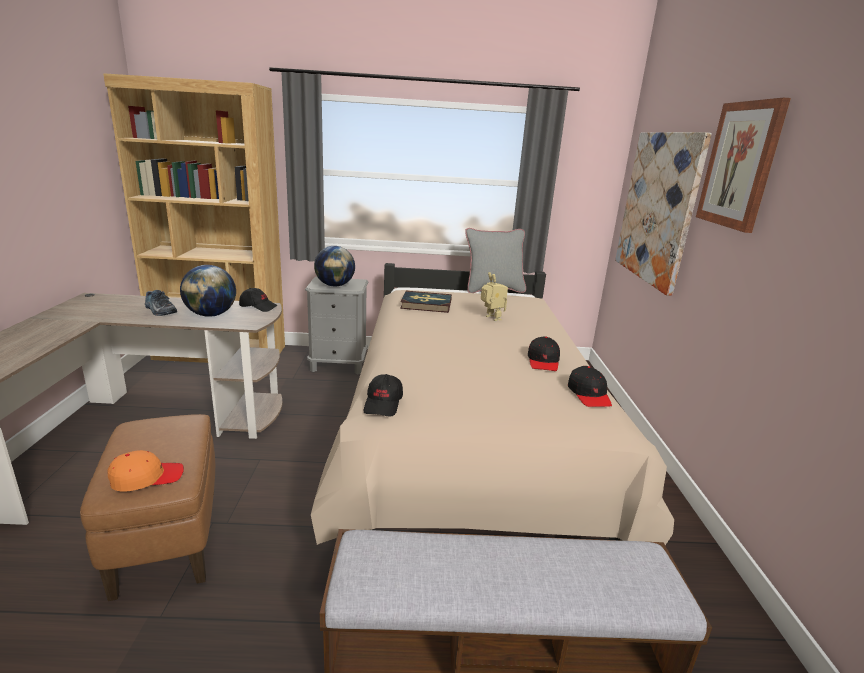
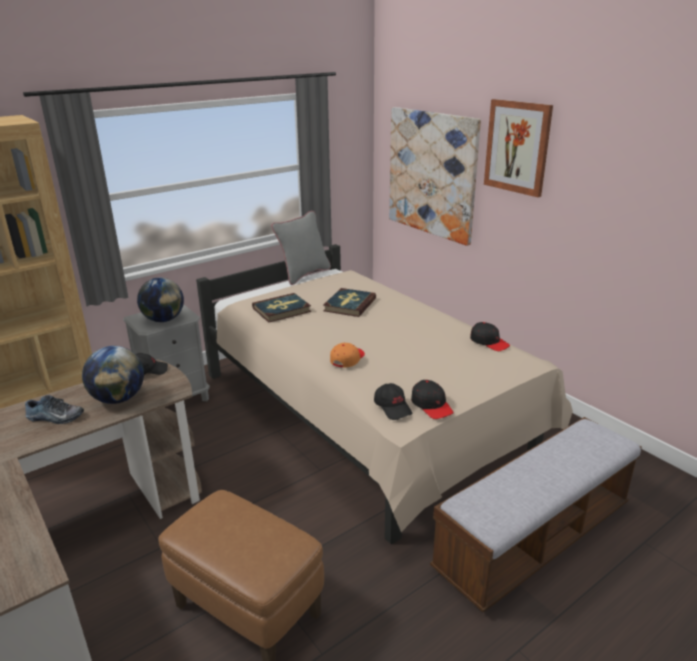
camera: 35 degrees left, 5 degrees up
orange cap [108,450,184,492] -> orange cap moved to [330,343,365,368]
toy robot [481,272,508,321] -> book [323,288,376,317]
black cap [528,336,560,371] -> black cap moved to [411,380,454,419]

